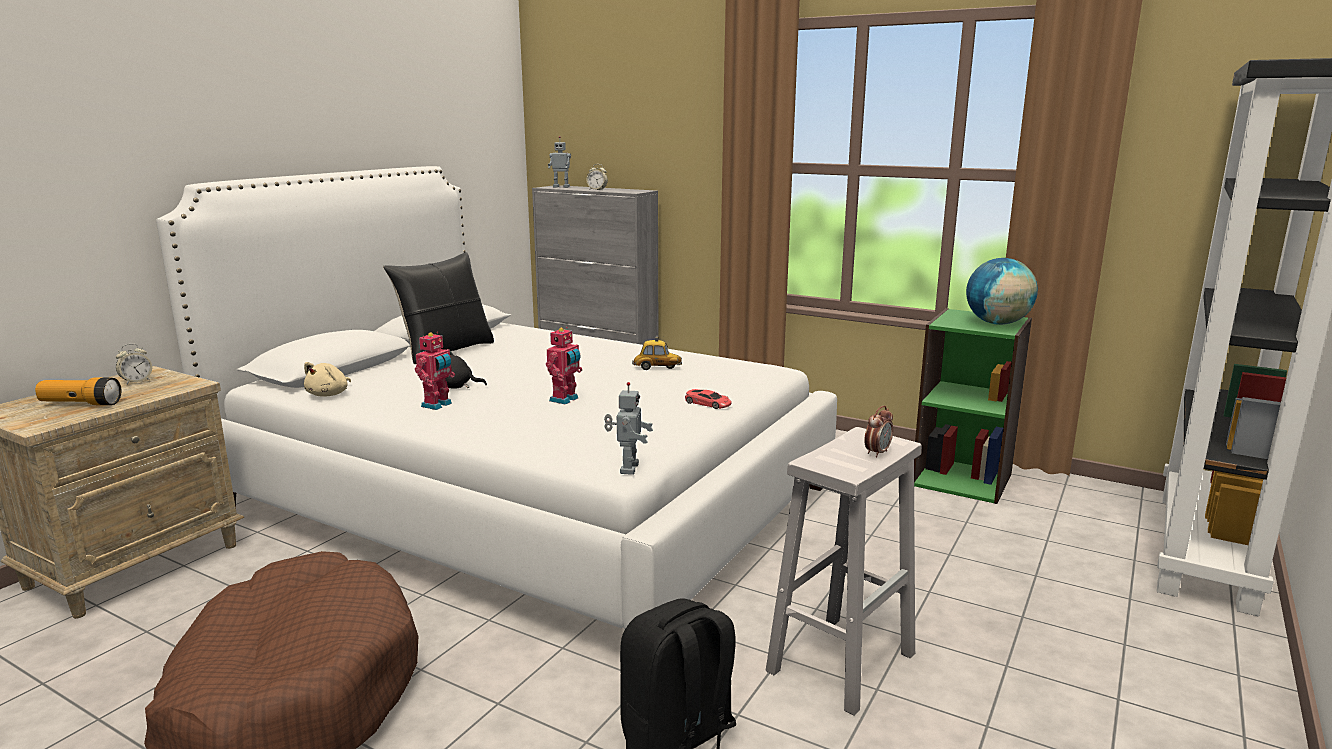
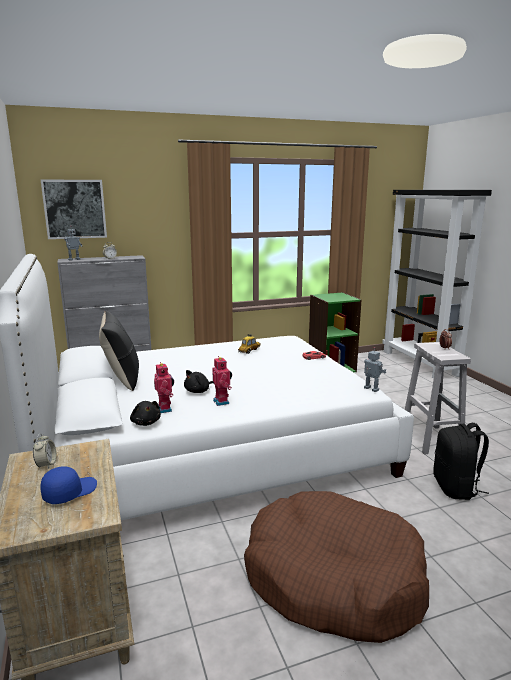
camera: 50 degrees left, 0 degrees up
flashlight [35,377,121,405] -> blue cap [41,466,97,504]
beige plush toy [304,362,351,396] -> black plush toy [130,401,161,426]
toy robot [546,327,582,405] -> toy robot moved to [154,362,174,413]
globe [966,258,1038,325] -> none
none -> picture [41,180,107,239]

